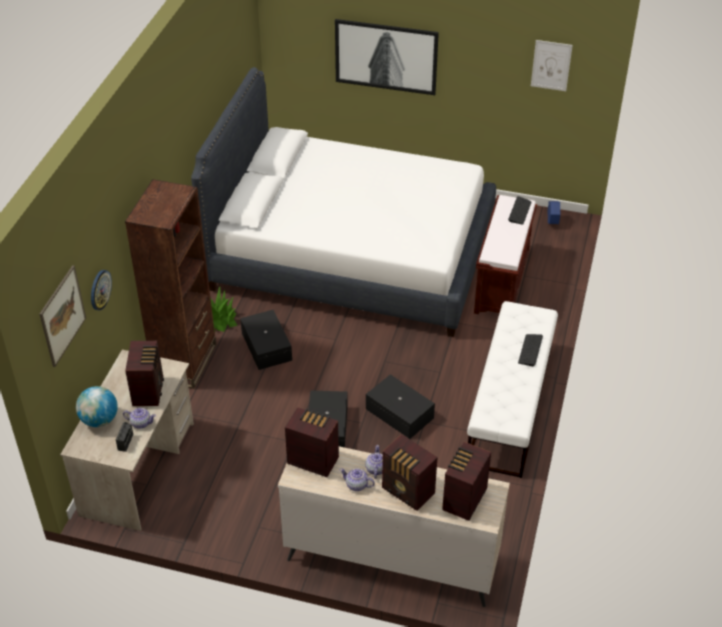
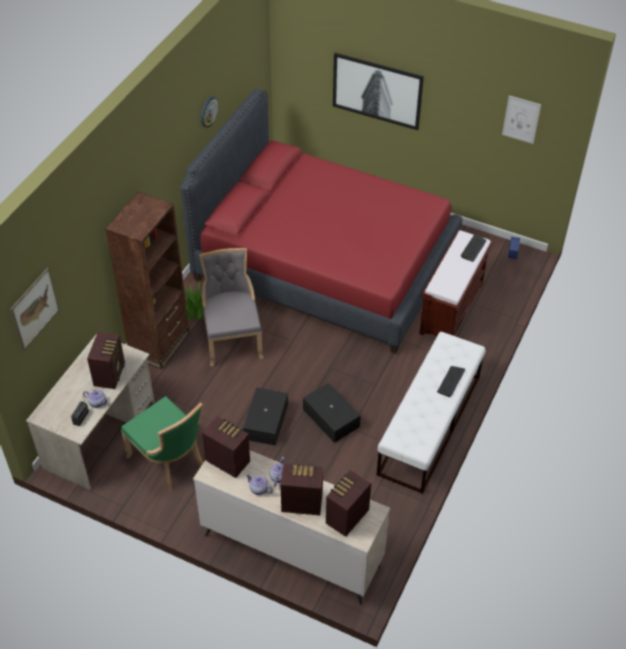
camera: 10 degrees right, 5 degrees up
globe [76,386,118,427] -> none
wall clock [91,270,112,311] -> wall clock moved to [201,97,218,128]
white bed [191,67,496,337] -> red bed [180,88,462,354]
black storage box [240,310,292,370] -> grey chair [199,248,264,366]
radio [382,434,438,511] -> radio turned 135 degrees clockwise [281,463,323,515]
none -> green chair [121,396,203,491]

